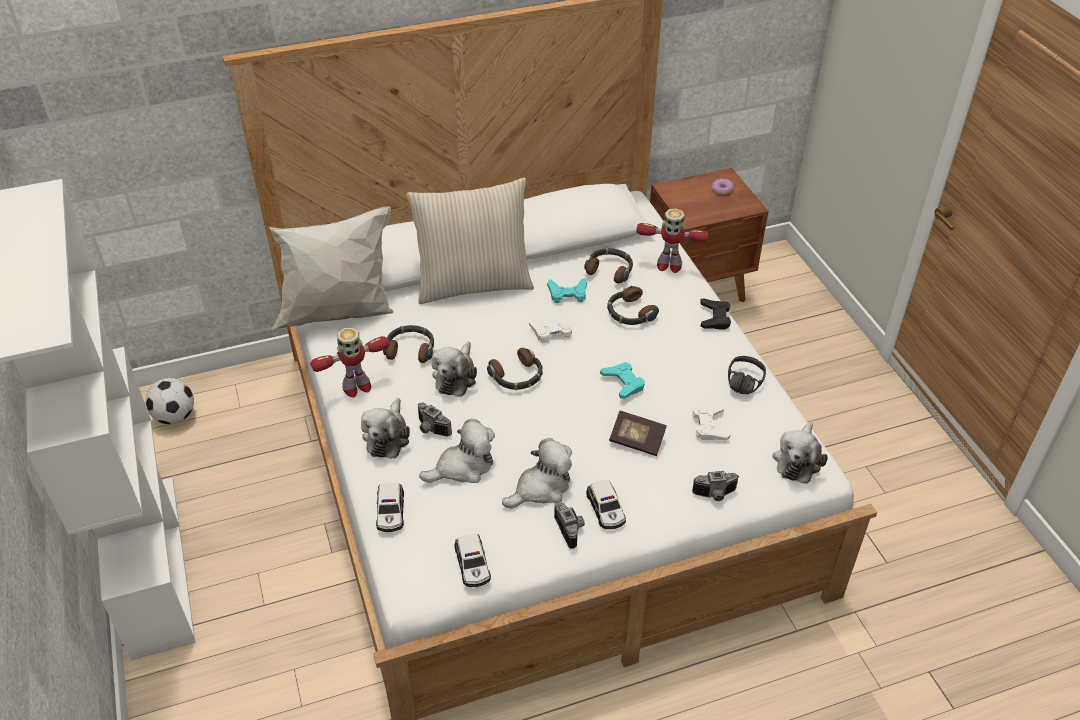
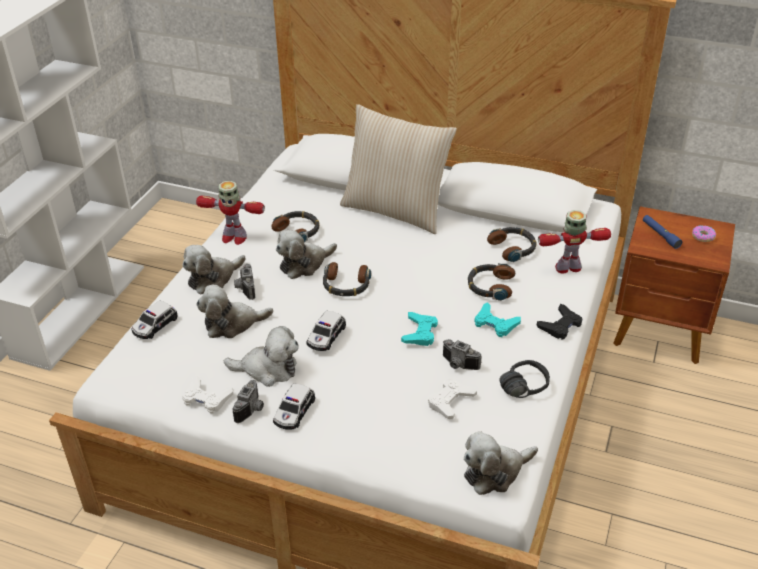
camera: 40 degrees right, 5 degrees down
football [146,378,194,424] -> none
white pillow [269,206,393,331] -> none
plush toy [419,419,495,483] -> plush toy turned 150 degrees clockwise [197,285,273,338]
toy car [455,534,491,587] -> toy car moved to [306,311,346,351]
white game controller [529,312,572,342] -> white game controller moved to [182,376,233,414]
turquoise game controller [547,278,587,303] -> turquoise game controller moved to [475,302,521,337]
book [609,411,667,456] -> none
toy robot [636,208,708,273] -> toy robot turned 120 degrees clockwise [538,210,611,274]
camera [692,471,739,501] -> camera moved to [443,339,482,370]
none -> blue flashlight [643,215,682,249]

